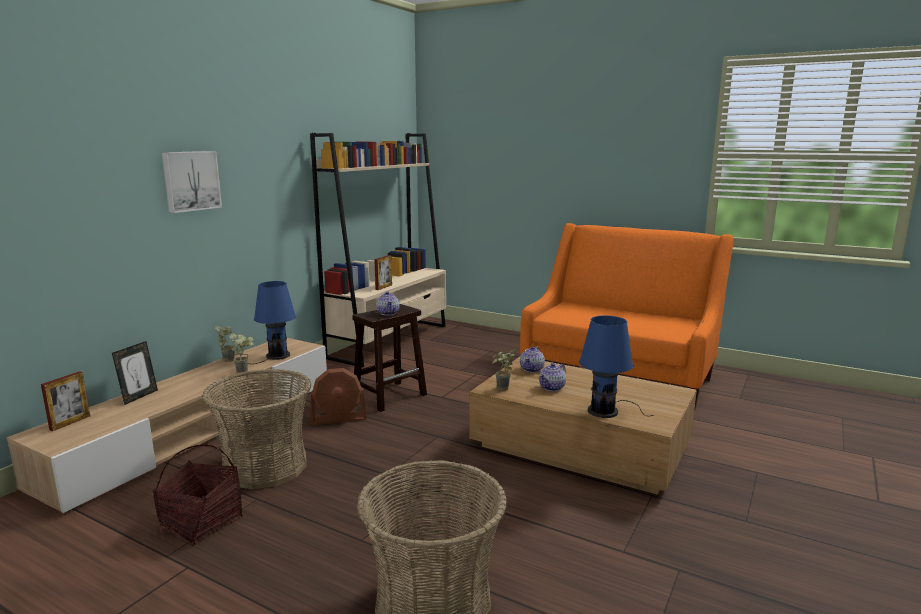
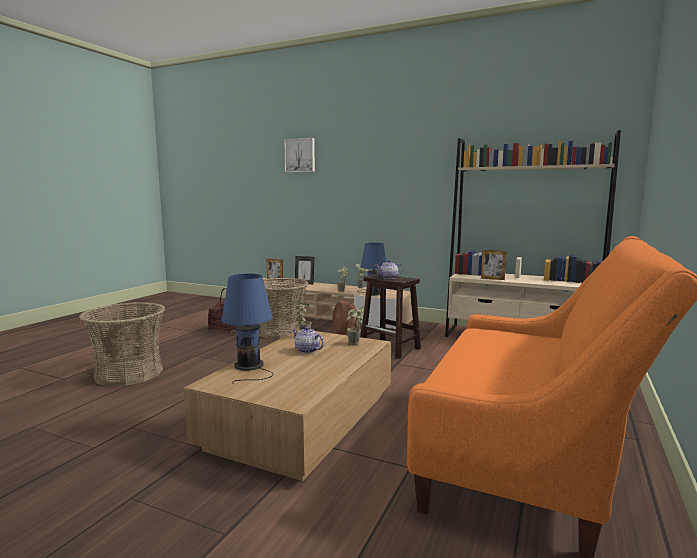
camera: 85 degrees right, 5 degrees down
picture [162,151,222,213] -> picture moved to [284,138,315,172]
teapot [520,346,545,373] -> potted plant [347,306,364,345]

